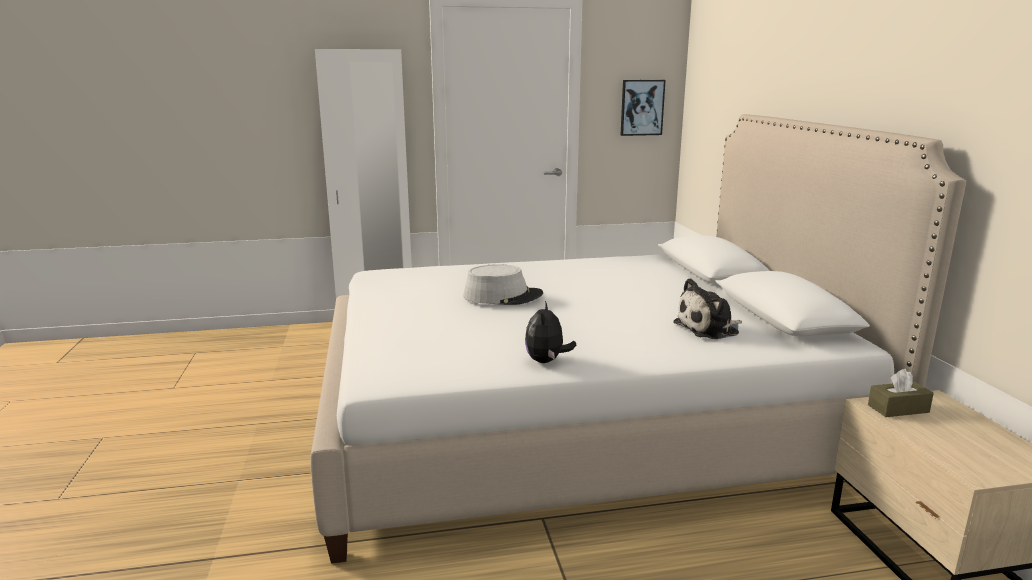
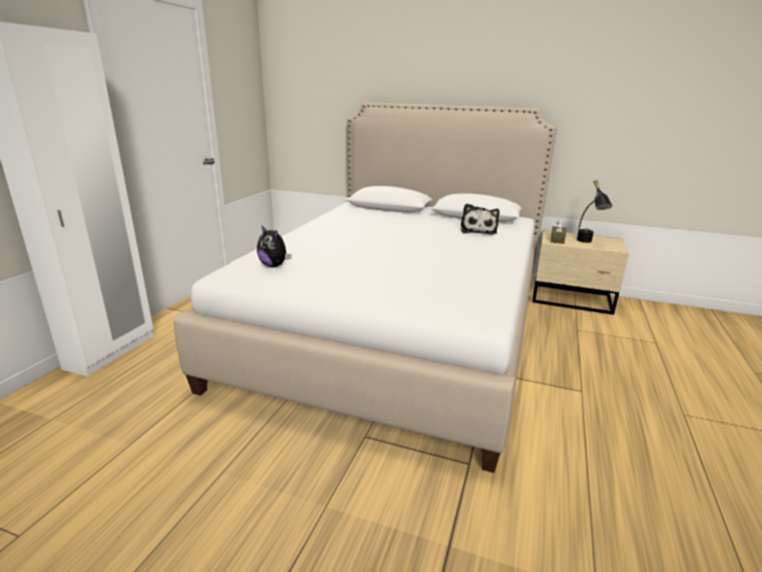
camera: 60 degrees left, 5 degrees up
grey hat [463,264,543,305] -> none
plush toy [525,301,576,363] -> plush toy moved to [257,226,291,267]
picture [621,80,666,136] -> none
none -> black table lamp [577,180,612,243]

